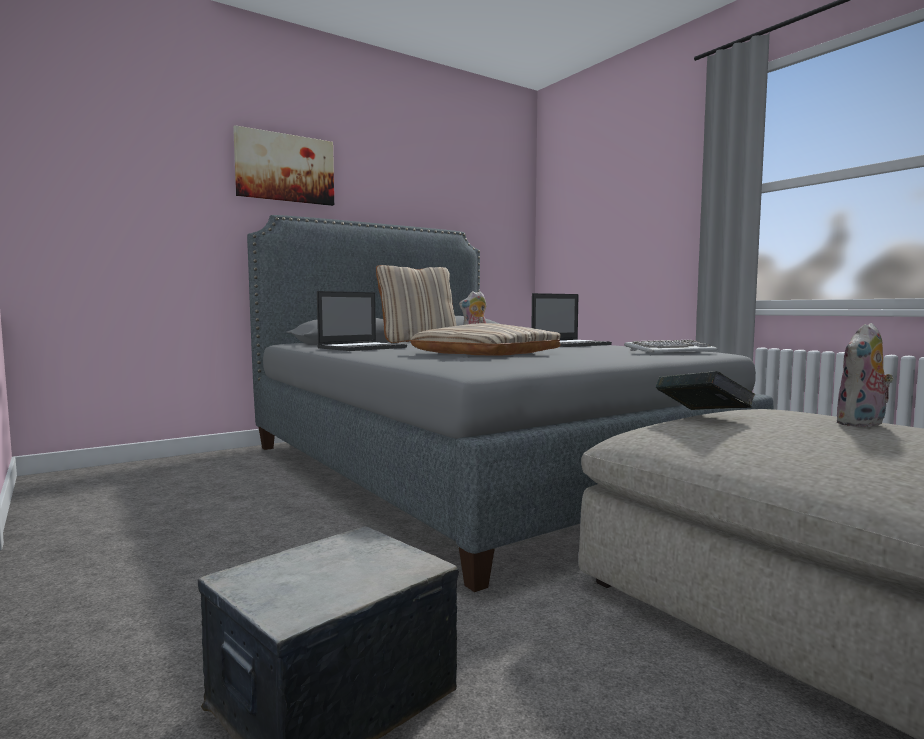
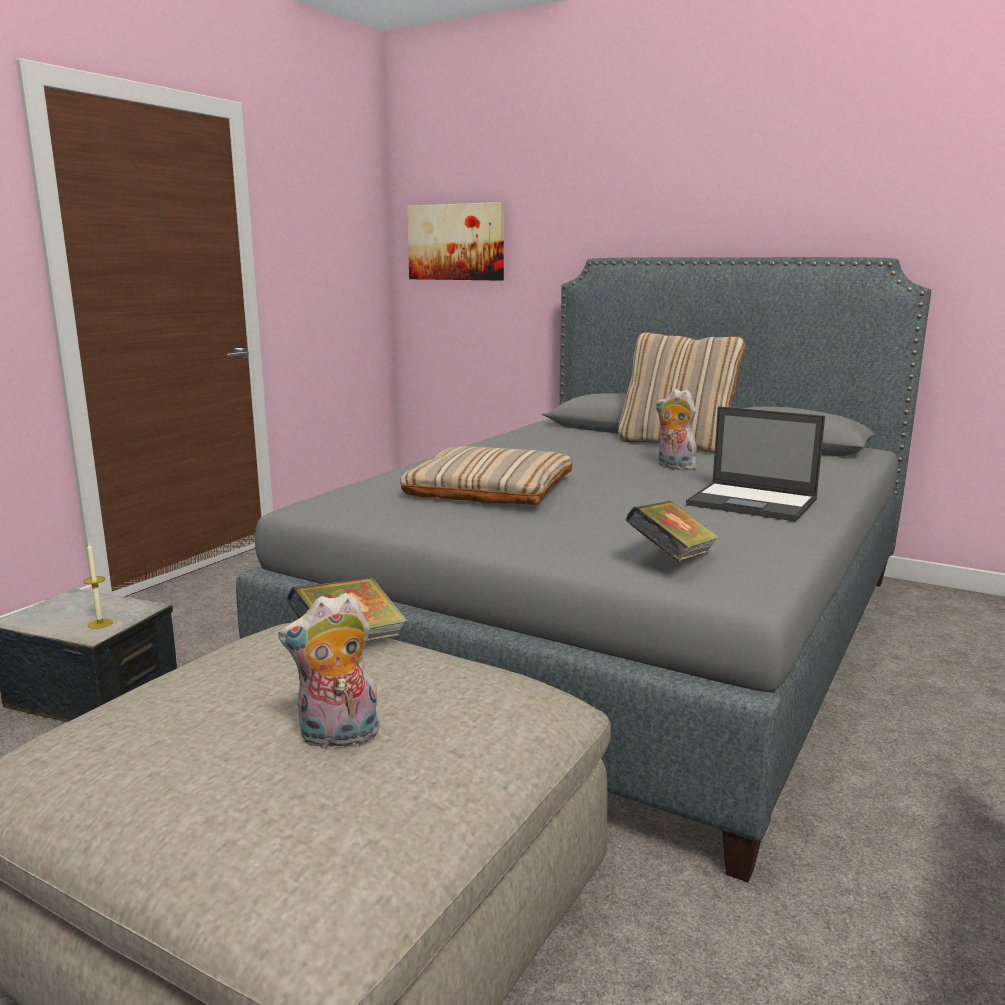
camera: 65 degrees right, 10 degrees up
picture [233,125,334,206] -> picture moved to [407,202,504,281]
laptop [317,291,407,351] -> none
keyboard [624,340,718,353] -> book [625,501,720,562]
plush toy [835,323,894,427] -> plush toy turned 45 degrees counterclockwise [278,593,382,749]
none -> candle [83,543,113,629]

